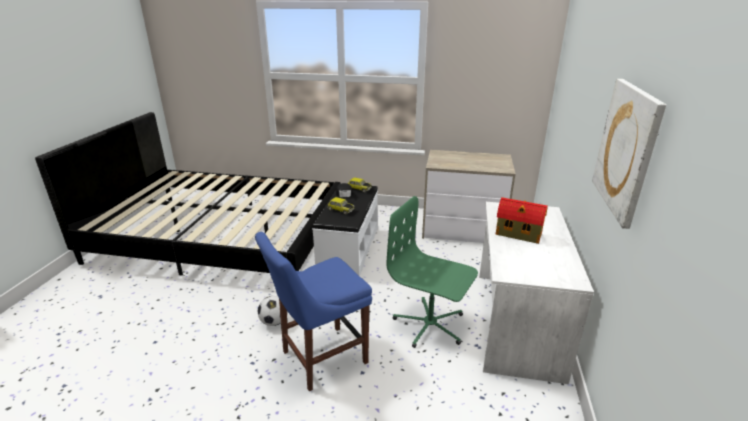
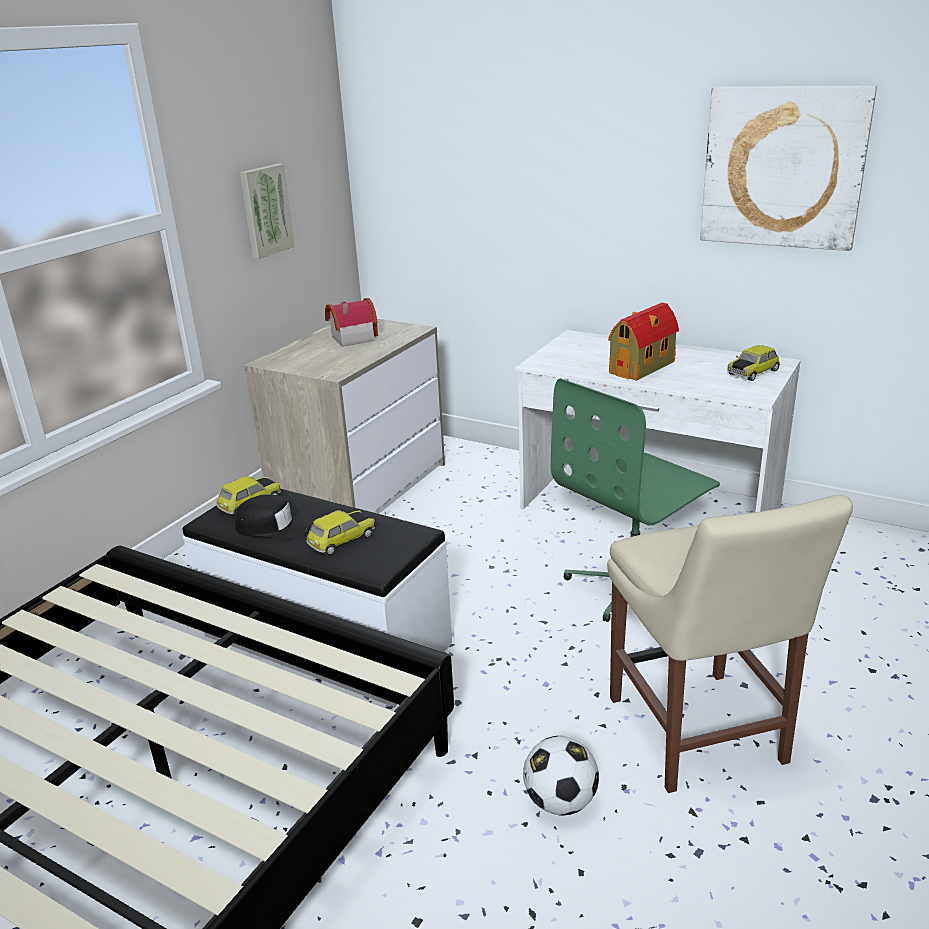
camera: 70 degrees left, 0 degrees up
blue chair [255,232,372,392] -> beige chair [607,495,853,793]
none -> picture [240,164,295,259]
none -> toy house [325,298,378,347]
none -> toy car [727,345,780,381]

